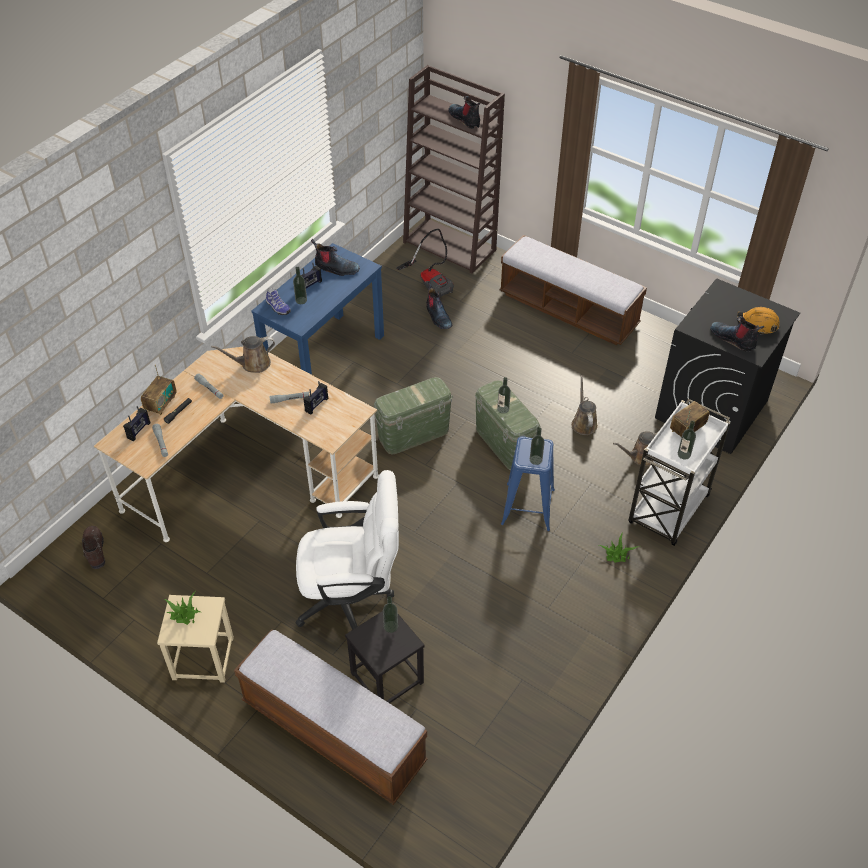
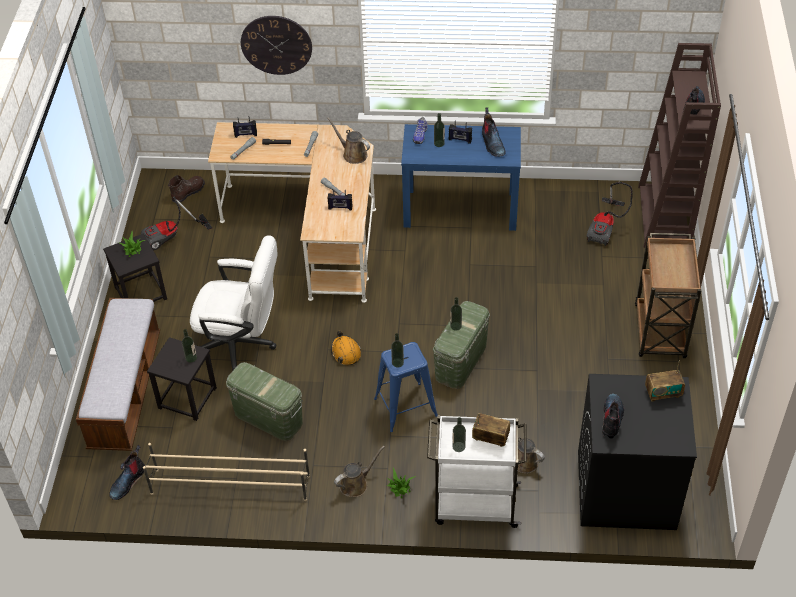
camera: 60 degrees right, 0 degrees up
radio [141,365,177,415] -> radio moved to [645,360,685,401]
beige stool [157,595,234,683] -> black stool [103,234,167,302]
white office chair [295,470,399,630] -> white office chair turned 45 degrees counterclockwise [190,235,277,370]
green storage box [374,377,453,455] -> green storage box moved to [226,362,303,441]
boot [427,282,452,329] -> boot moved to [109,445,145,500]
bench [499,235,647,345] -> brown cart [635,233,701,358]
brown watering can [571,375,598,435] -> brown watering can moved to [334,446,385,497]
orange hard hat [737,307,779,335] -> orange hard hat moved to [331,331,361,365]
none -> vacuum cleaner [141,197,212,250]
none -> beige shoe rack [143,443,310,501]
none -> wall clock [241,16,312,75]

